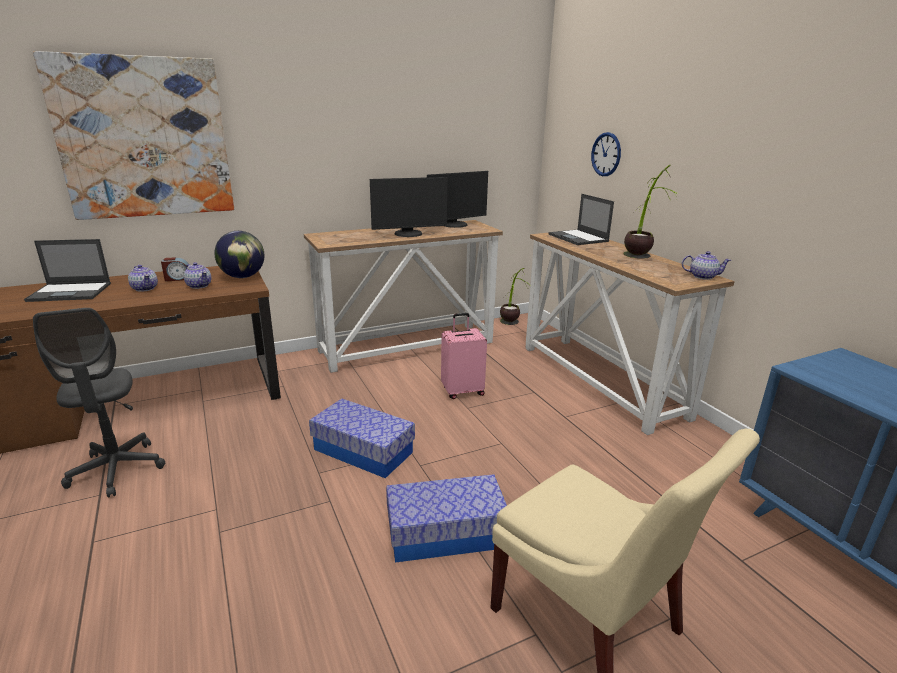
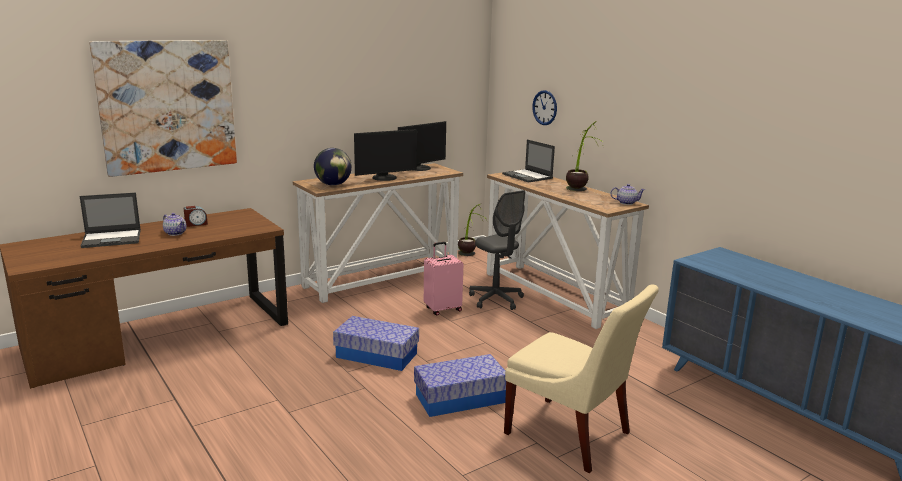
camera: 10 degrees left, 5 degrees down
grey office chair [33,308,165,498] -> grey office chair moved to [469,190,525,310]
teapot [184,262,211,289] -> none
globe [214,231,264,278] -> globe moved to [314,148,352,186]

